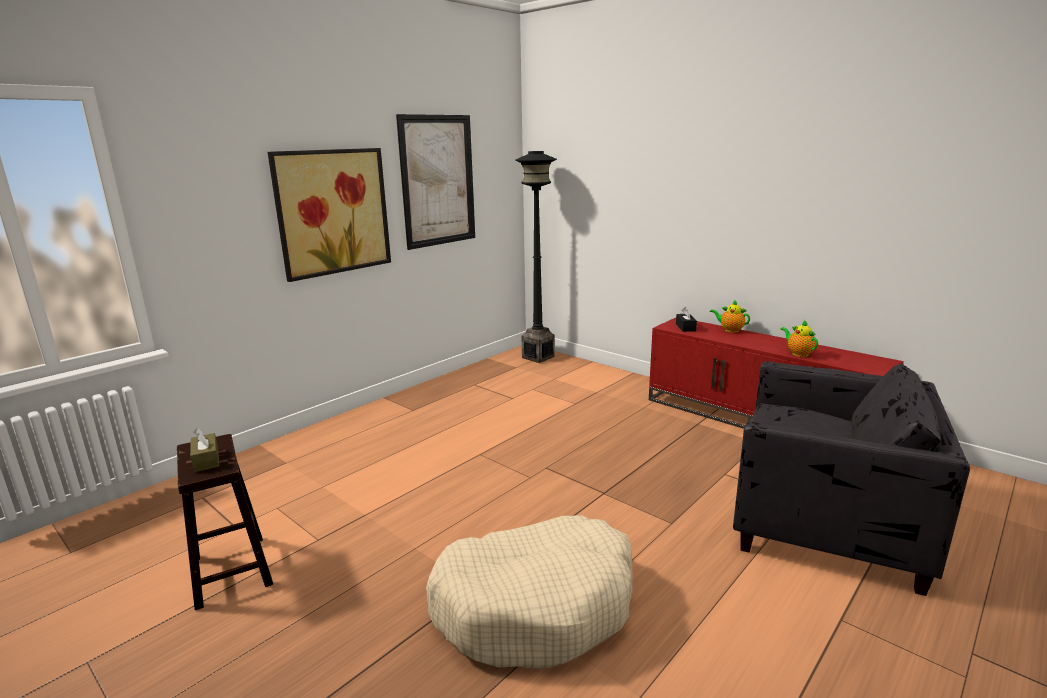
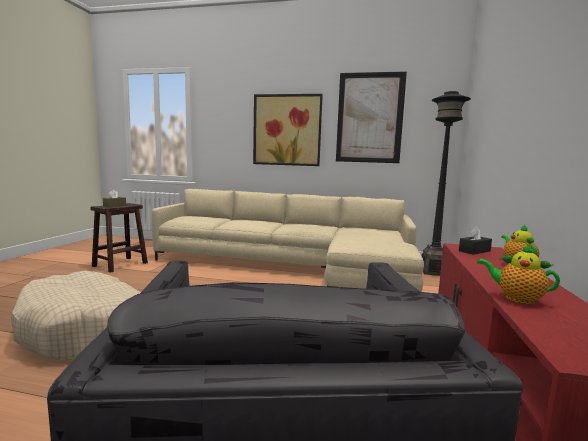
camera: 60 degrees right, 10 degrees down
teapot [781,320,818,357] -> teapot turned 90 degrees counterclockwise [477,244,560,304]
none -> beige sofa [152,189,424,292]

